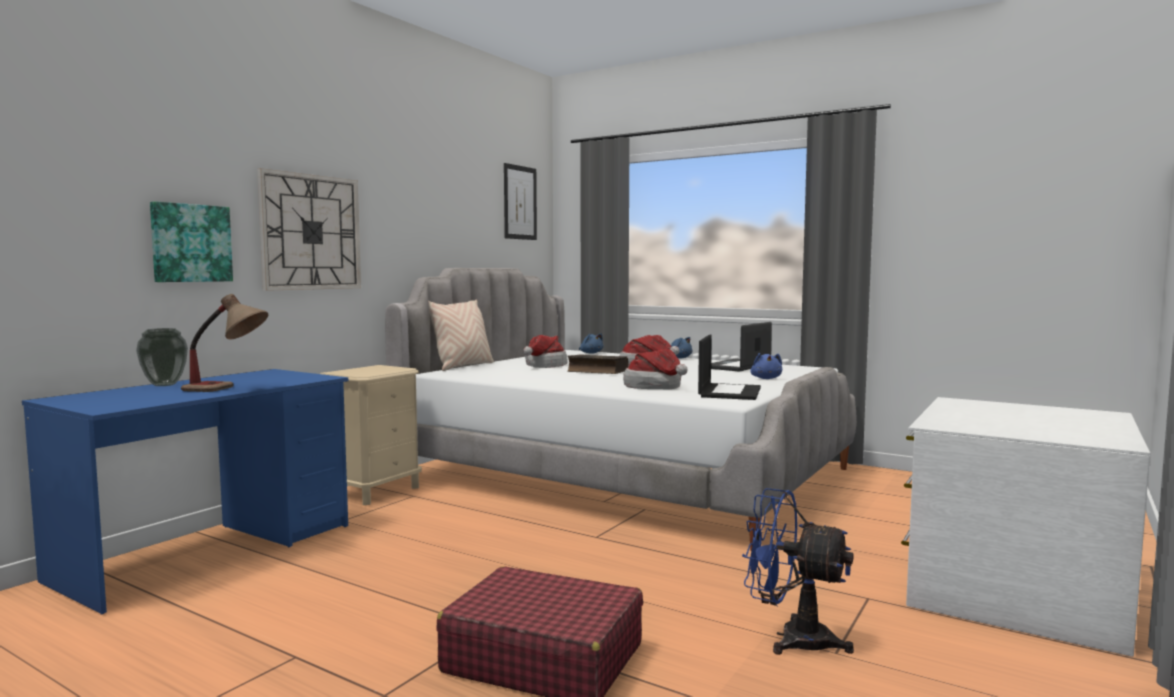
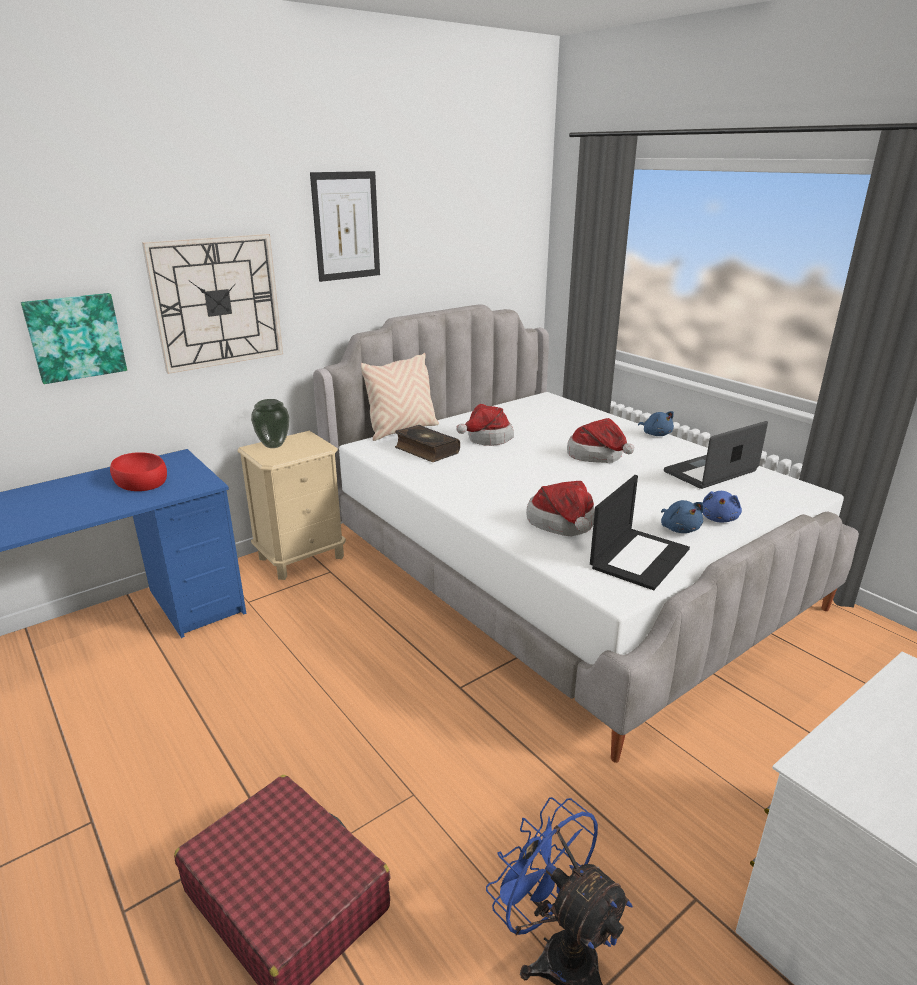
camera: 20 degrees right, 20 degrees up
vase [136,328,188,386] -> vase moved to [251,399,289,448]
table lamp [181,294,268,392] -> none
picture [504,163,537,240] -> picture moved to [310,171,380,282]
book [567,354,628,374] -> book moved to [395,425,460,462]
blue plush toy [579,333,604,354] -> blue plush toy moved to [661,500,704,533]
none -> red bowl [110,452,167,491]

